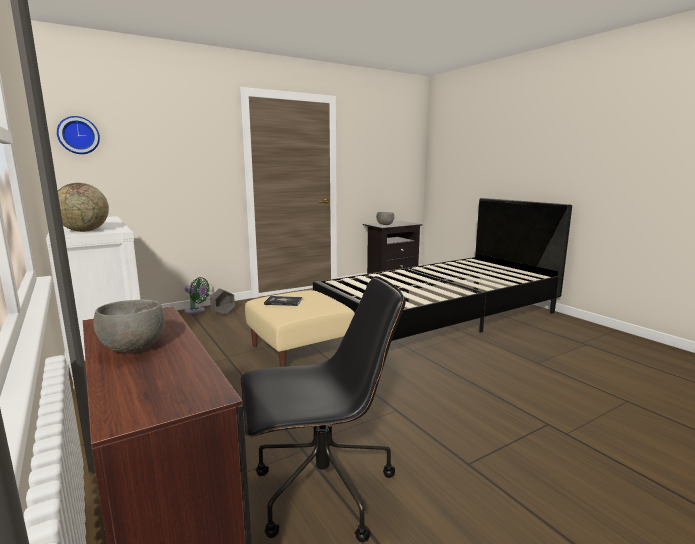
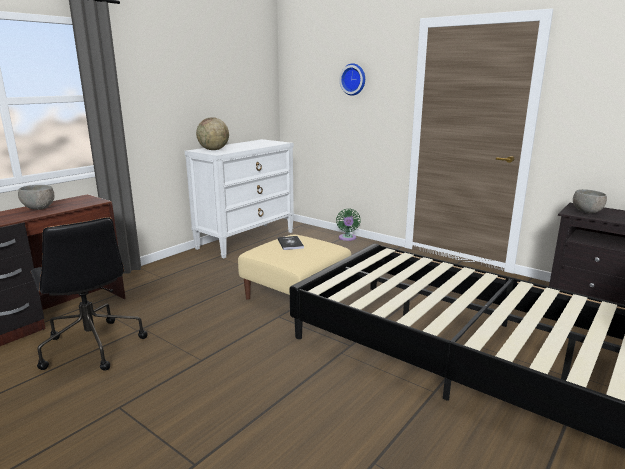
camera: 70 degrees right, 5 degrees up
wall clock [57,116,100,154] -> wall clock moved to [339,63,365,96]
grey planter [210,288,235,315] -> none

